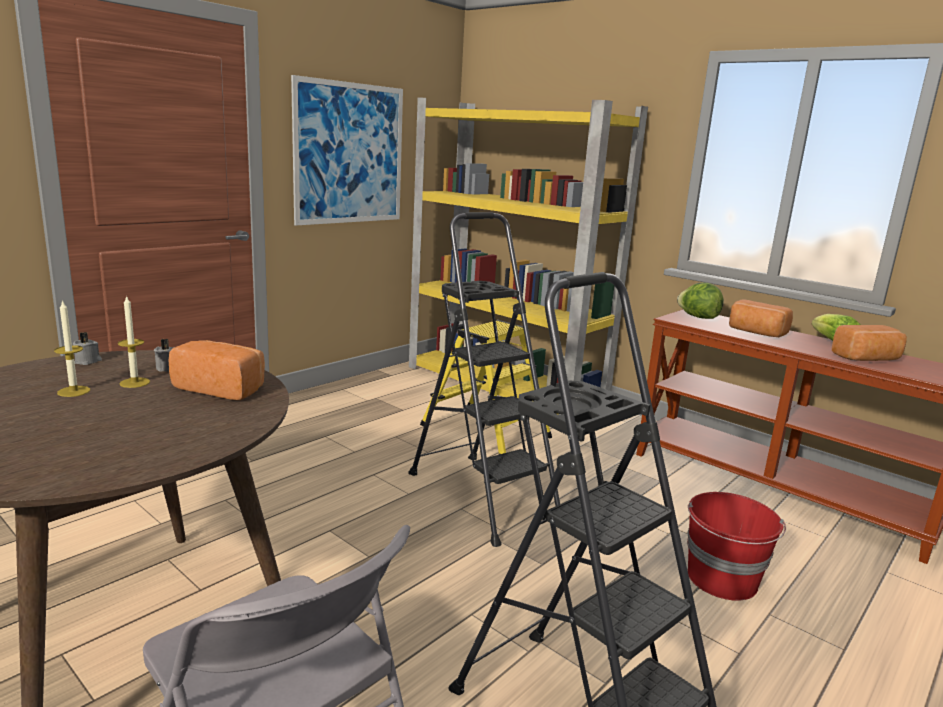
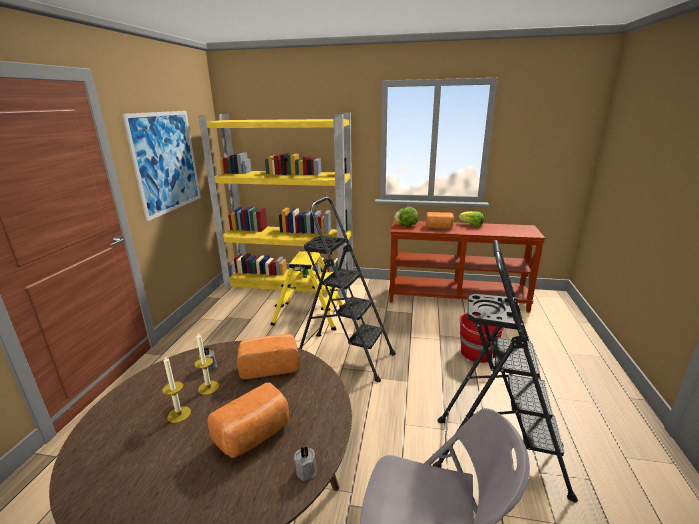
camera: 30 degrees left, 5 degrees up
grey candle [73,332,102,365] -> grey candle moved to [294,446,316,481]
bread [832,325,907,361] -> bread moved to [208,382,289,458]

